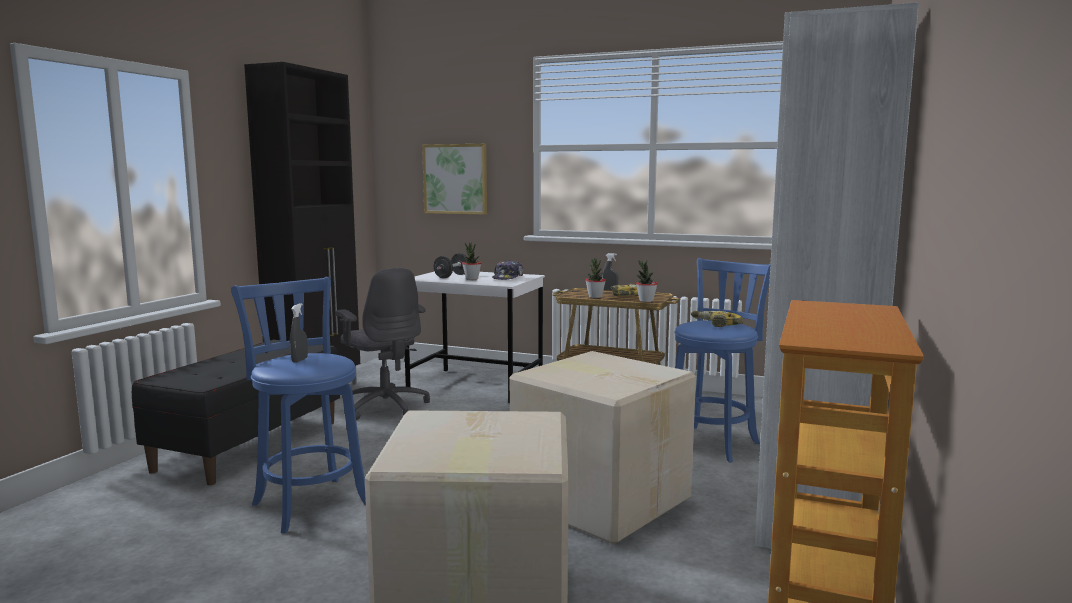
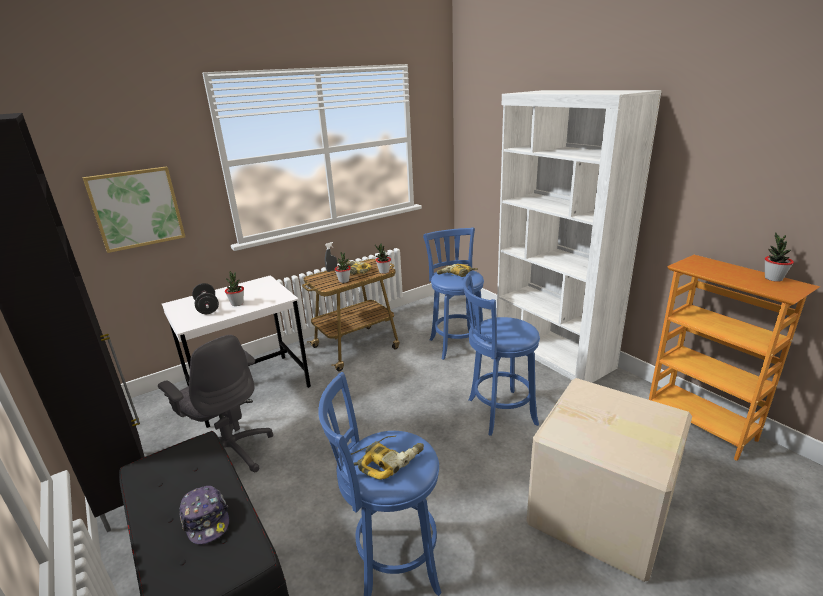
camera: 55 degrees left, 15 degrees up
grey spray bottle [290,303,308,363] -> power drill [351,436,424,480]
grey office chair [335,268,430,420] -> grey office chair turned 45 degrees clockwise [158,335,273,472]
cap [492,260,523,280] -> cap moved to [179,486,229,545]
cardboard box [510,351,696,544] -> blue stool [463,273,540,436]
none -> potted plant [765,233,794,282]

